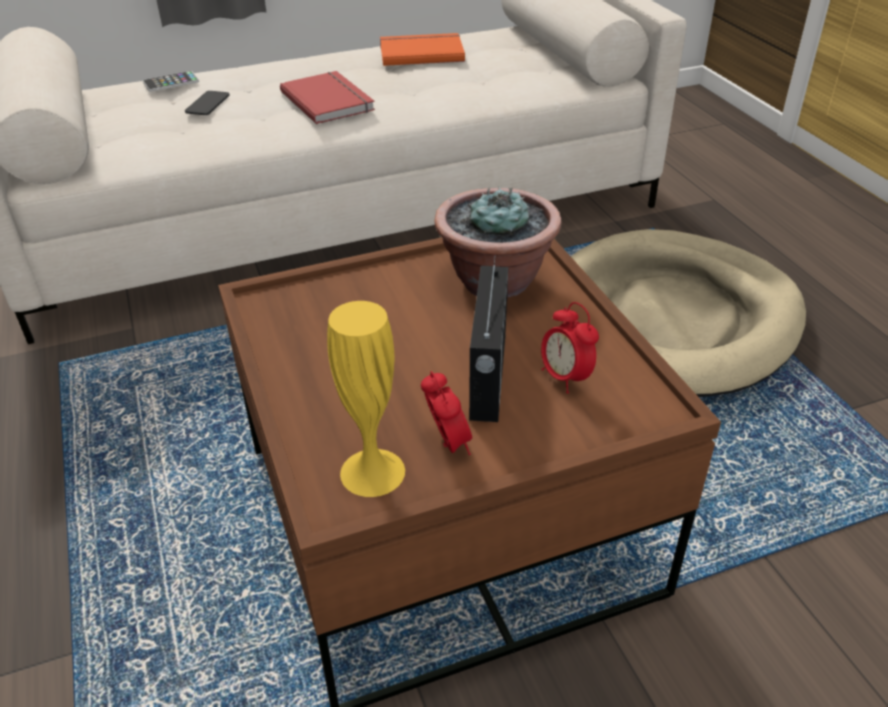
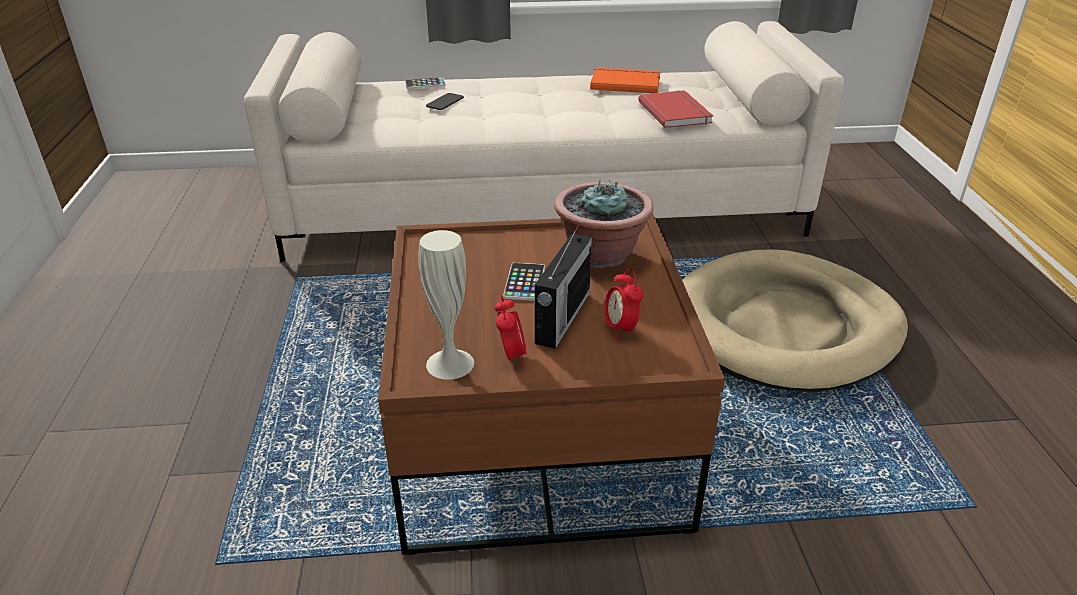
camera: 15 degrees right, 5 degrees down
red book [280,71,375,124] -> red book moved to [638,90,713,128]
yellow vase [327,301,405,497] -> white vase [418,230,474,380]
none -> phone [503,263,545,301]

